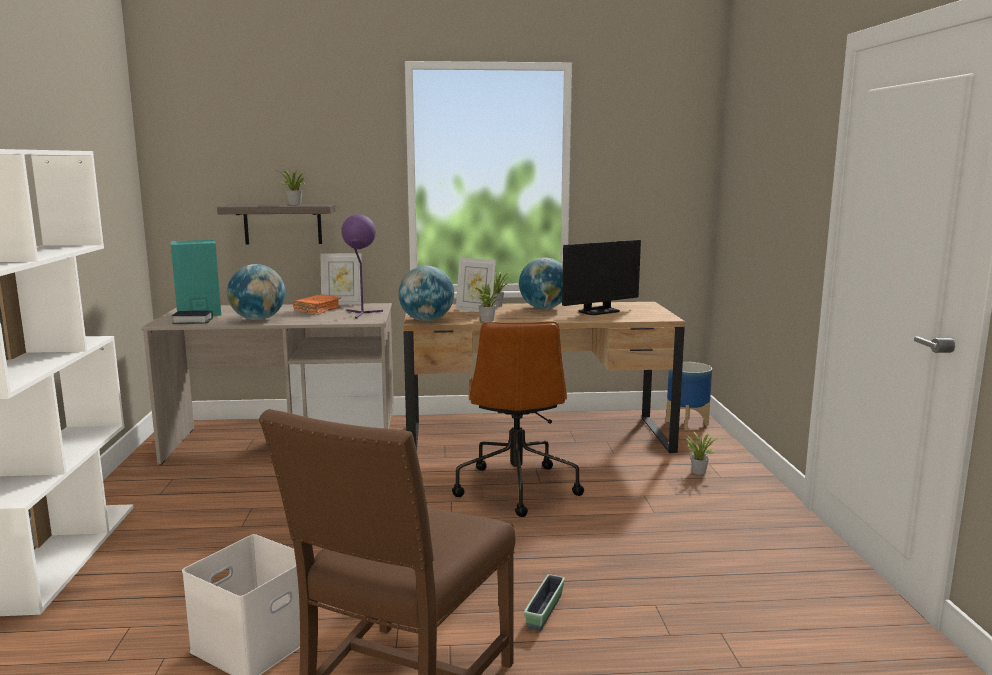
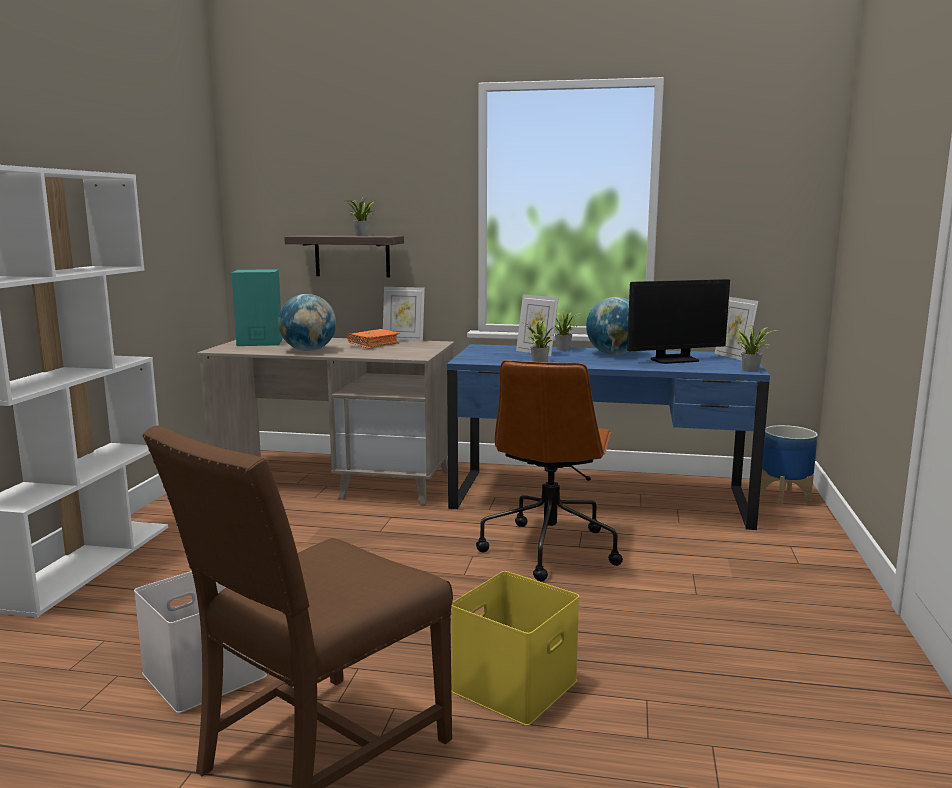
camera: 15 degrees right, 0 degrees up
book [172,311,213,324] -> none
purple table lamp [341,214,383,319] -> none
globe [398,266,454,321] -> none
brown desk [403,302,685,453] -> blue desk [447,344,770,530]
planter [524,574,565,631] -> yellow storage box [451,571,580,726]
potted plant [686,432,722,475] -> potted plant moved to [737,325,772,372]
none -> picture frame [714,297,759,361]

